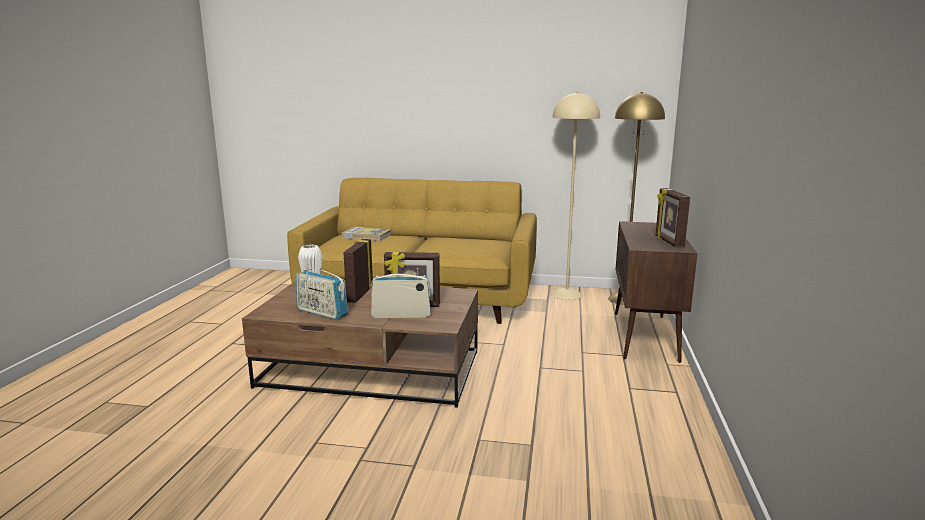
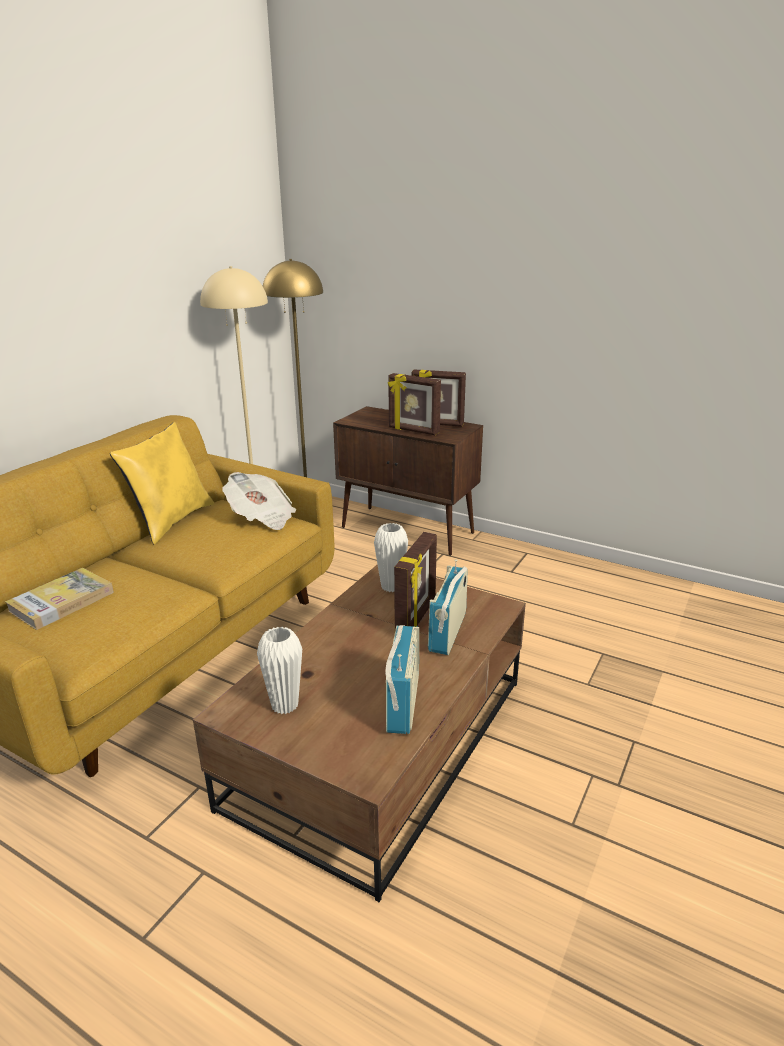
camera: 70 degrees left, 10 degrees up
radio [296,264,348,320] -> radio turned 45 degrees counterclockwise [385,625,419,734]
picture frame [343,239,373,303] -> picture frame moved to [388,373,441,435]
none -> yellow pillow [110,422,214,544]
none -> newspaper [222,472,296,530]
none -> white vase [374,523,408,592]

